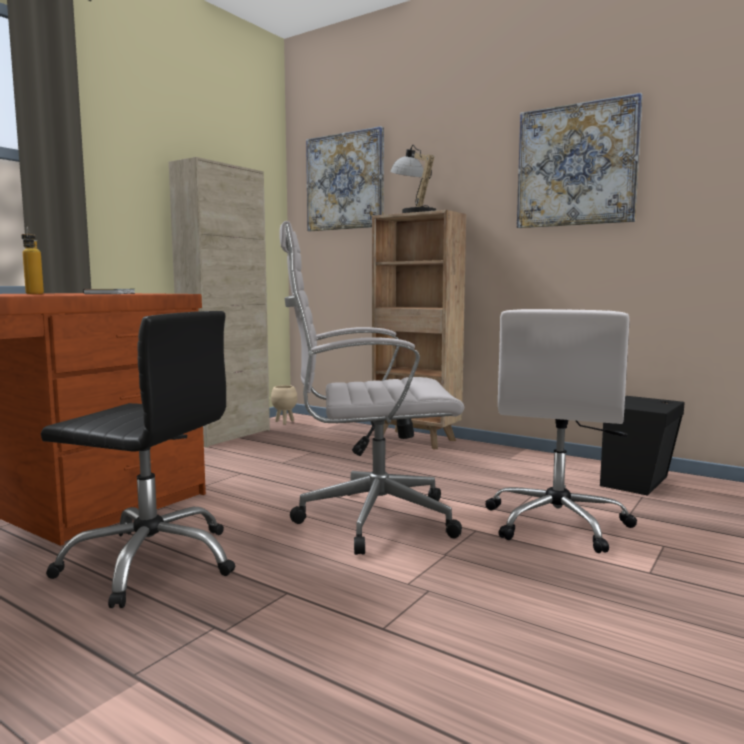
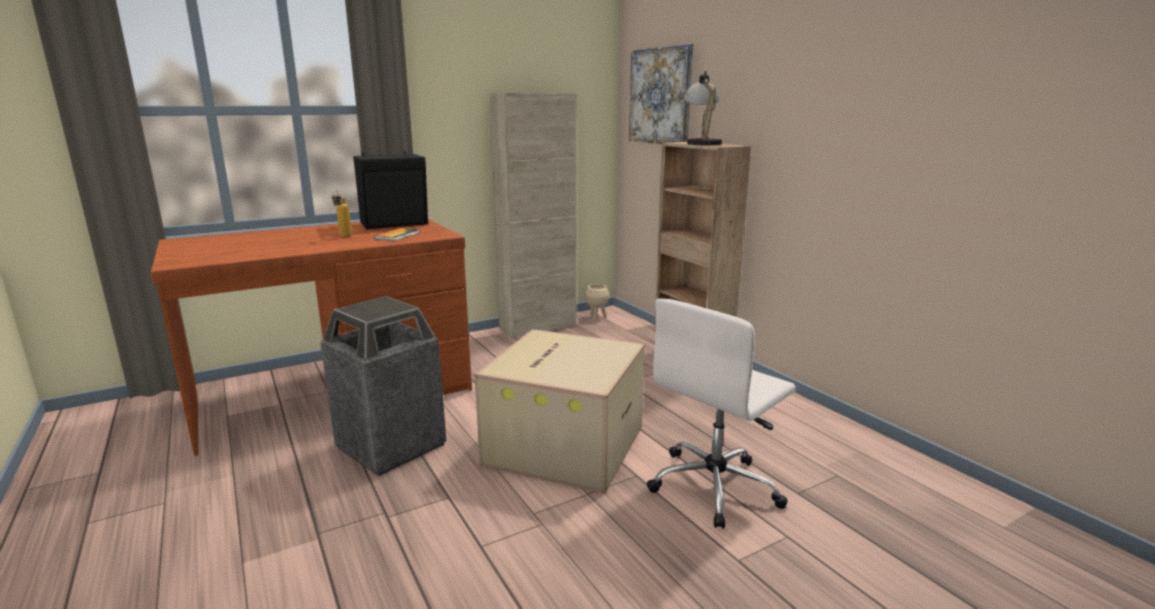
camera: 25 degrees right, 10 degrees up
black office chair [41,311,235,608] -> trash can [320,296,446,476]
white office chair [279,221,464,555] -> cardboard box [475,329,645,493]
picture [517,93,643,228] -> none
black speaker [600,396,685,495] -> black speaker moved to [353,151,428,229]

